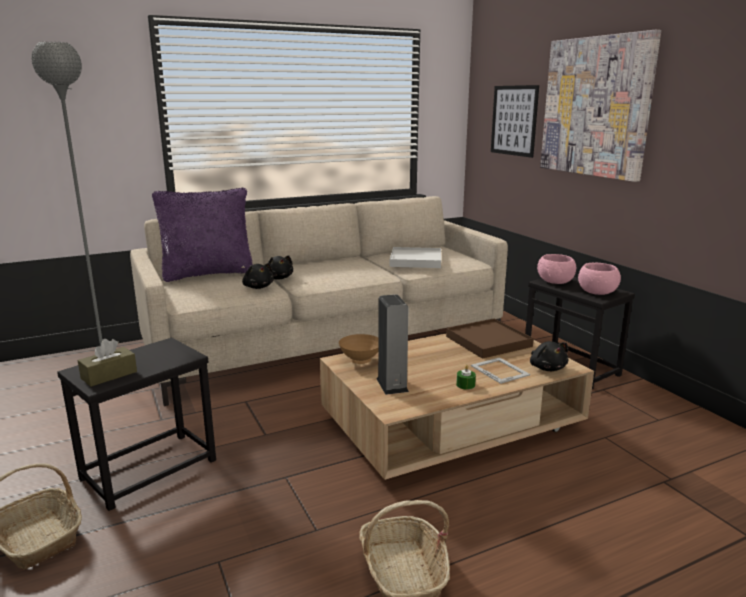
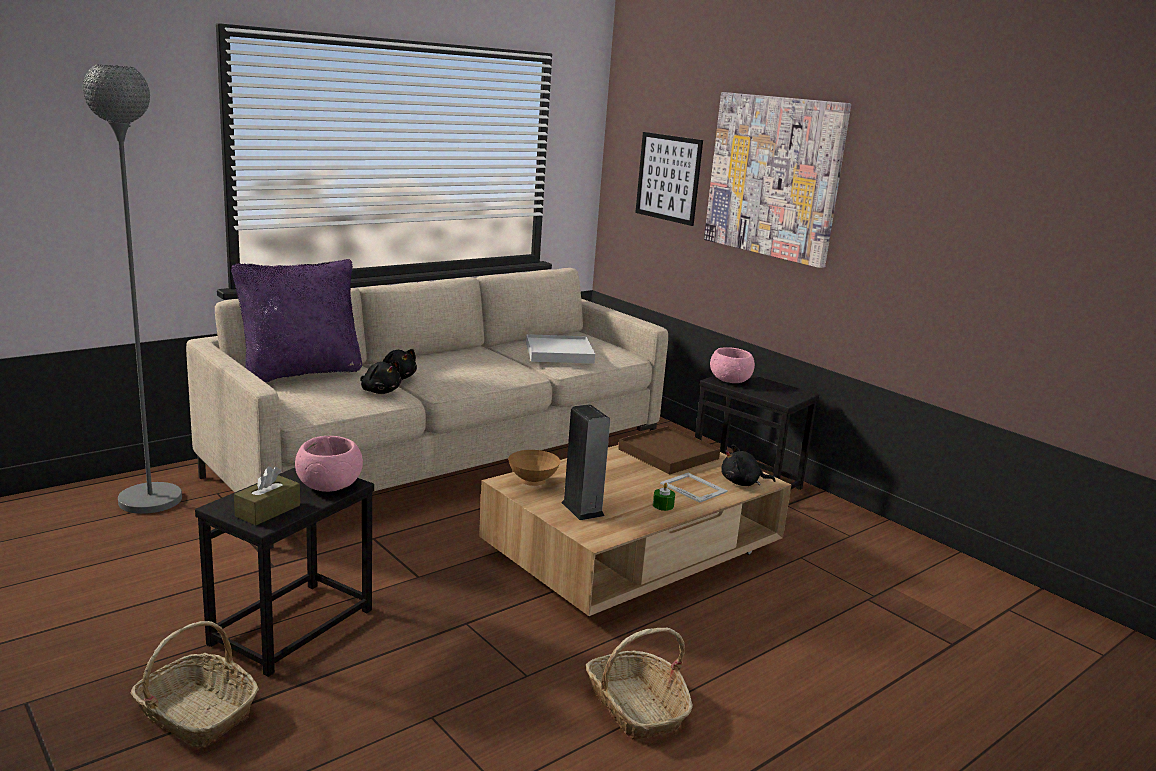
camera: 15 degrees left, 0 degrees up
black plush toy [530,341,568,371] -> black plush toy turned 120 degrees clockwise [721,445,775,486]
pink bowl [578,263,621,295] -> pink bowl moved to [295,436,363,492]

